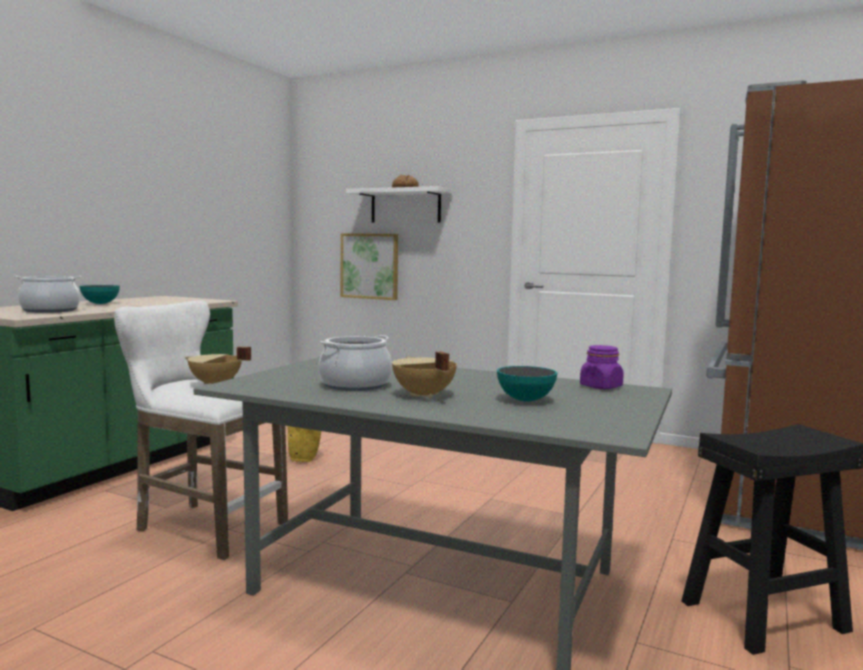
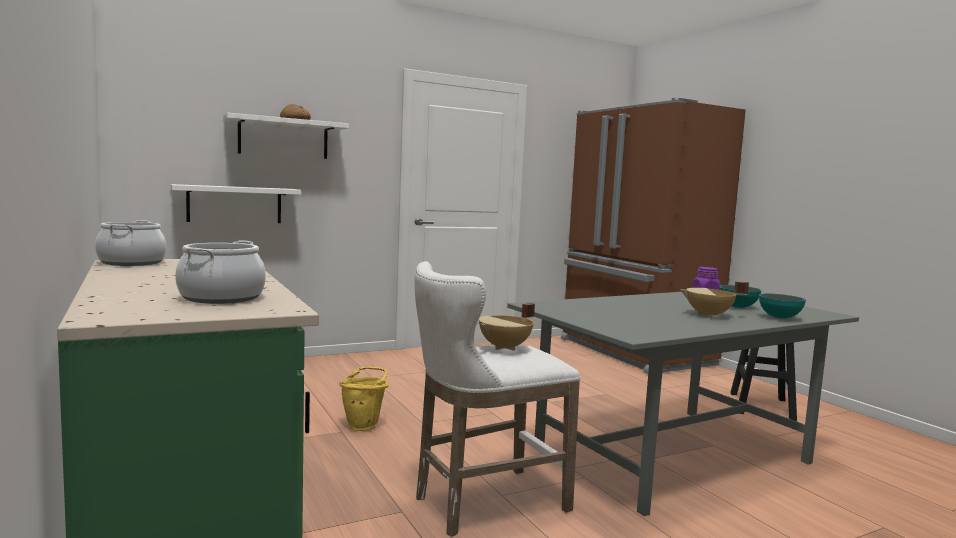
camera: 55 degrees left, 0 degrees up
bowl [80,285,120,304] -> bowl moved to [759,293,806,319]
cooking pot [319,335,392,391] -> cooking pot moved to [95,220,166,266]
picture [341,233,398,300] -> white shelf [171,184,301,223]

